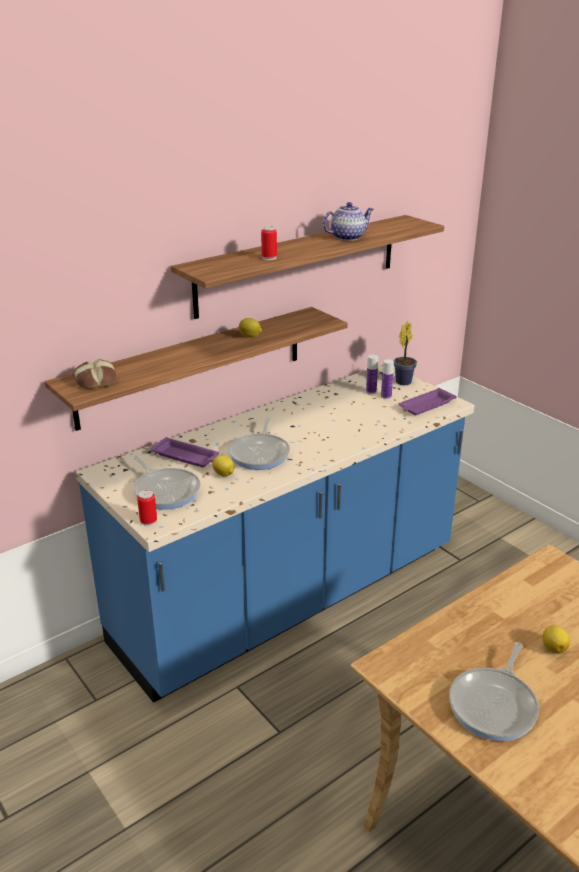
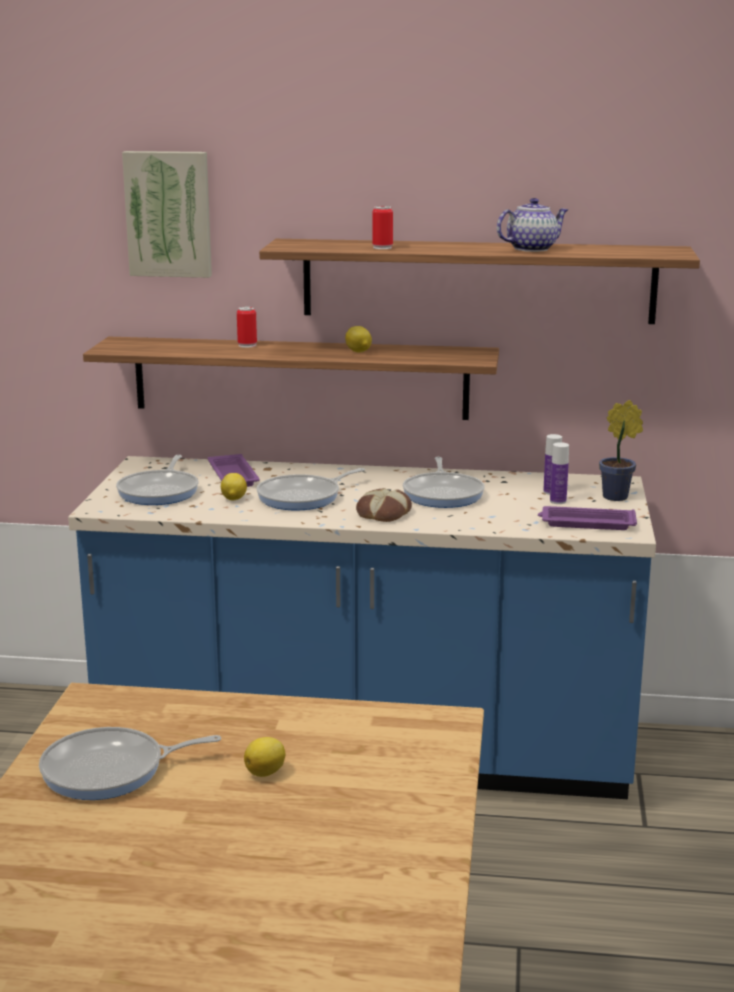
camera: 45 degrees right, 10 degrees down
bread [73,359,116,389] -> bread moved to [356,488,412,522]
can [137,490,157,526] -> can moved to [237,307,257,348]
teapot [323,202,373,241] -> teapot turned 45 degrees counterclockwise [497,198,568,252]
none -> picture [122,151,212,278]
none -> frying pan [403,457,485,508]

